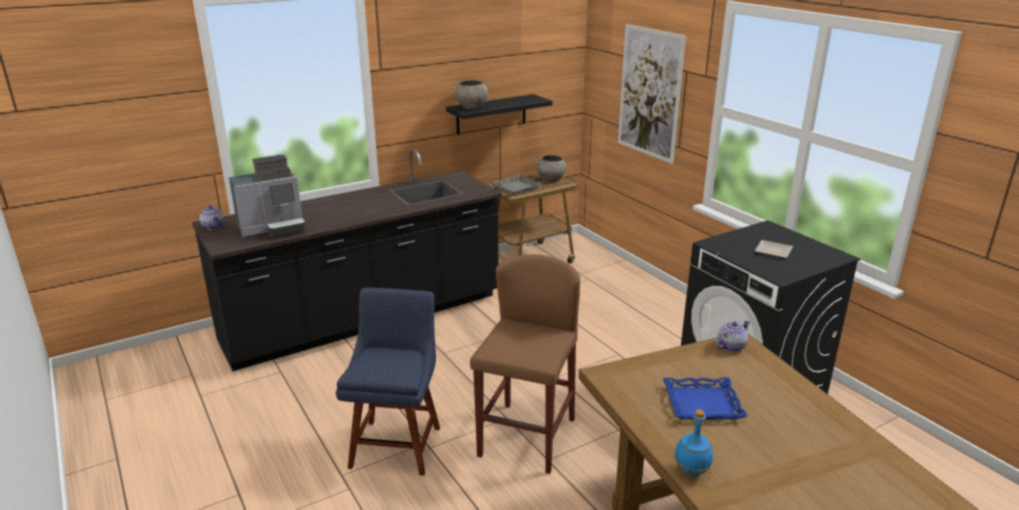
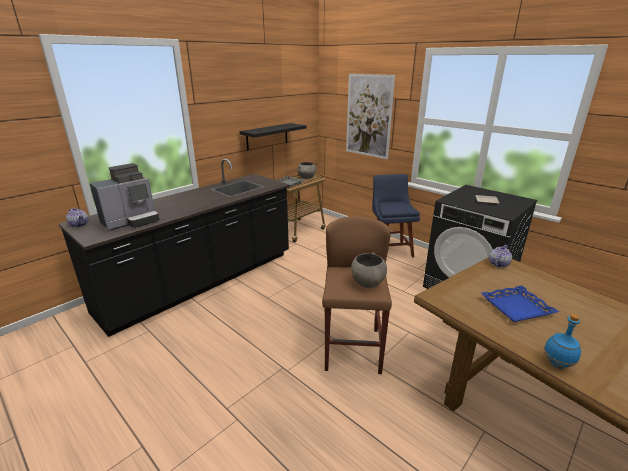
camera: 15 degrees left, 0 degrees up
blue chair [336,287,440,476] -> blue chair moved to [372,174,420,258]
grey bowl [455,80,488,110] -> grey bowl moved to [351,252,387,288]

